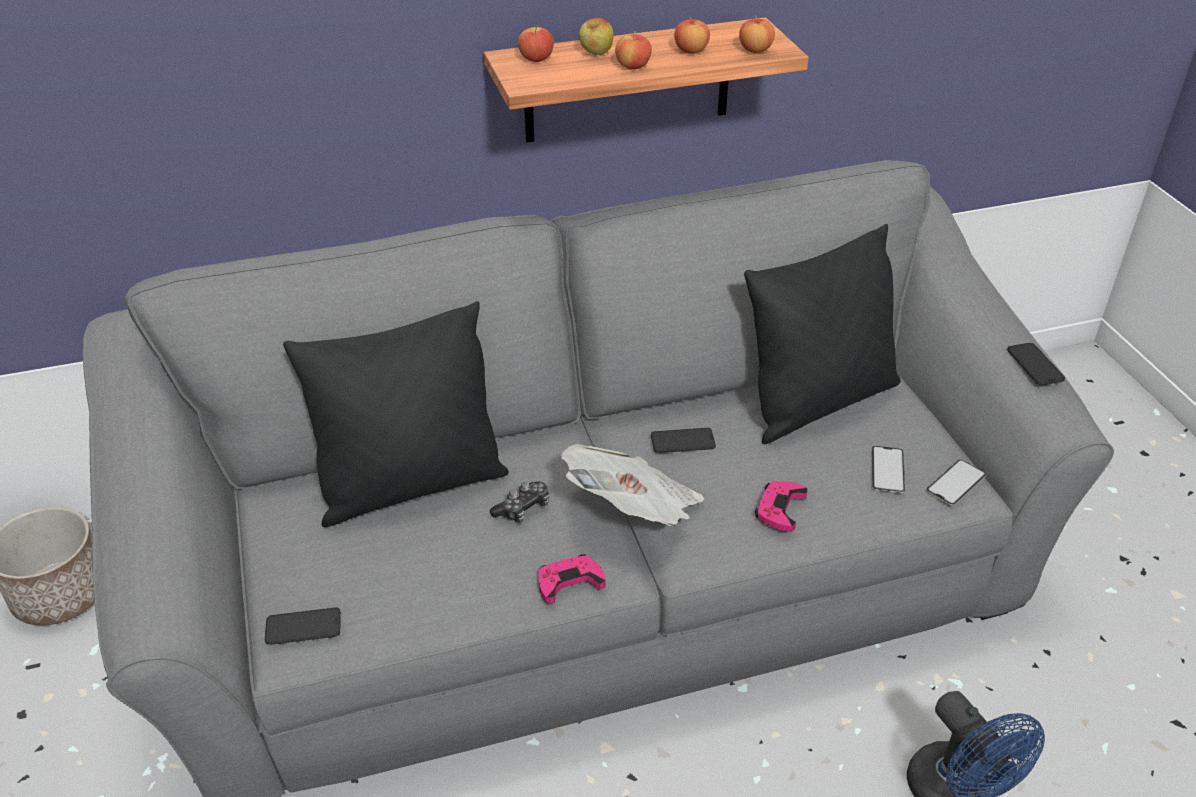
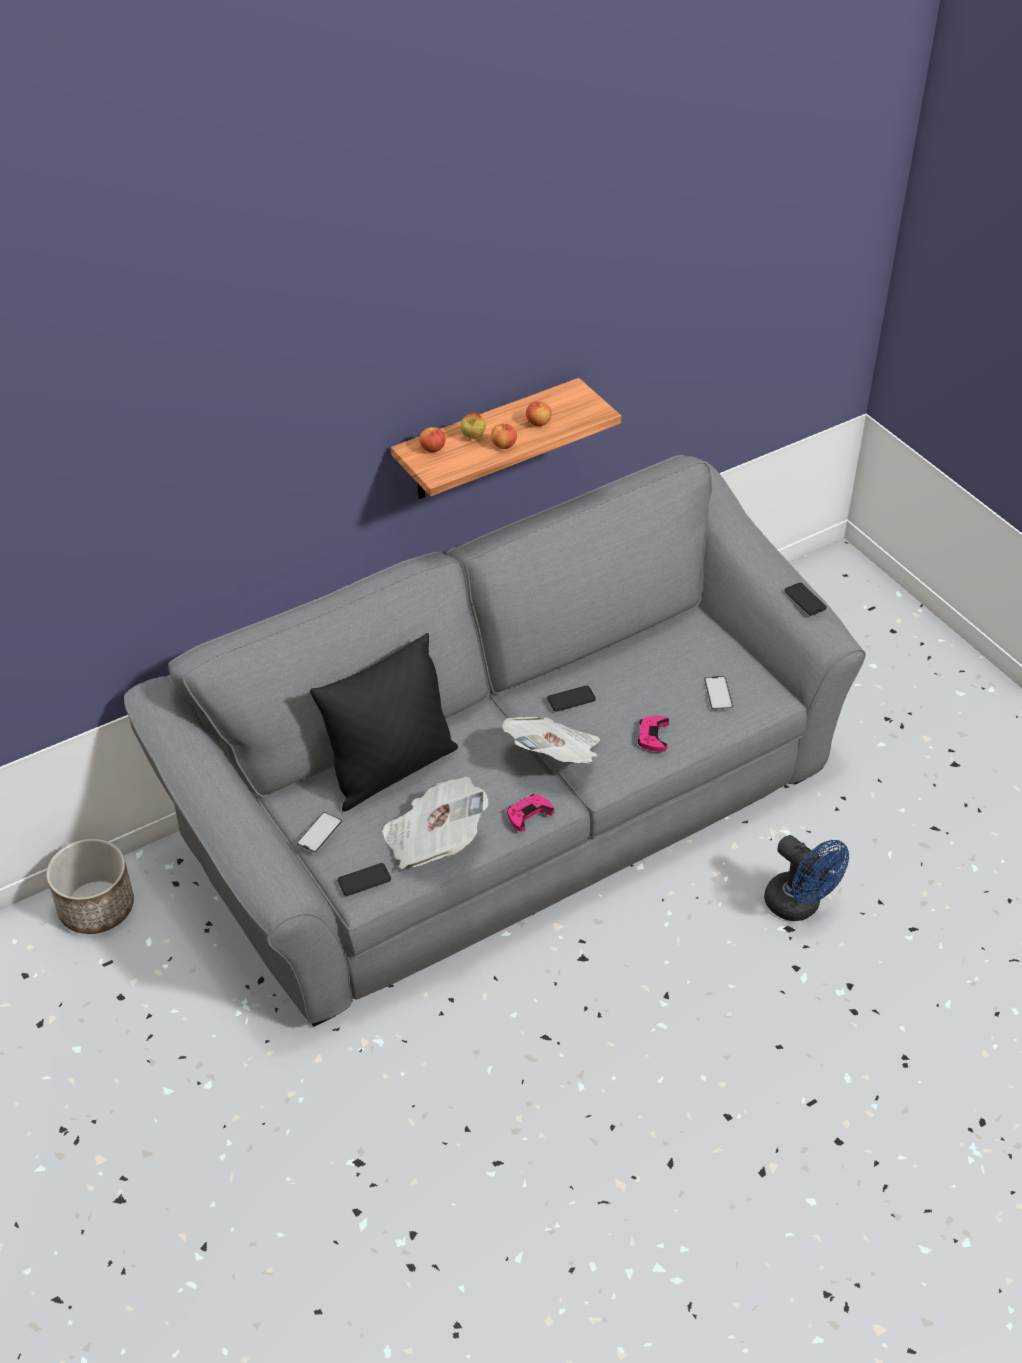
camera: 15 degrees left, 5 degrees up
game controller [490,481,550,523] -> none
apple [739,16,775,53] -> none
black pillow [744,224,901,444] -> none
phone [926,459,986,506] -> phone moved to [296,812,342,853]
none -> newspaper [382,777,489,869]

